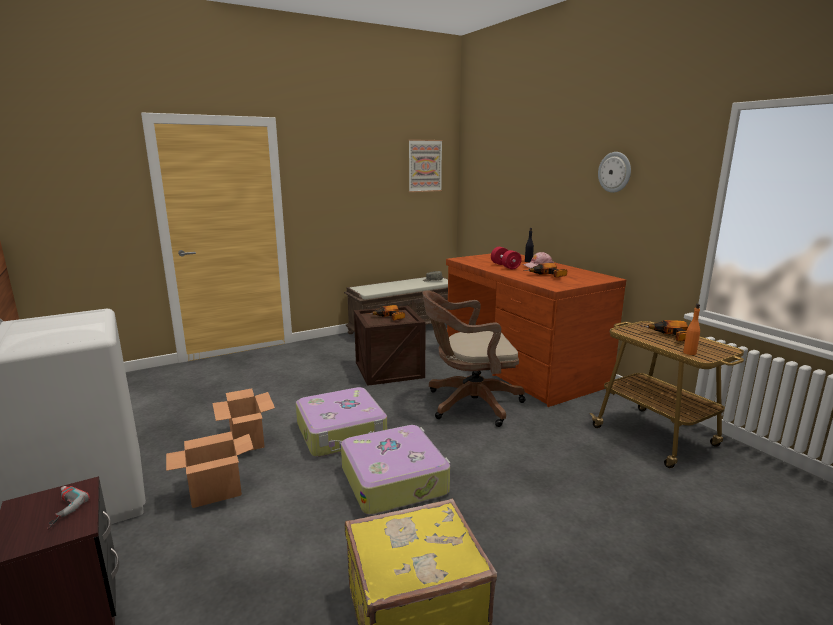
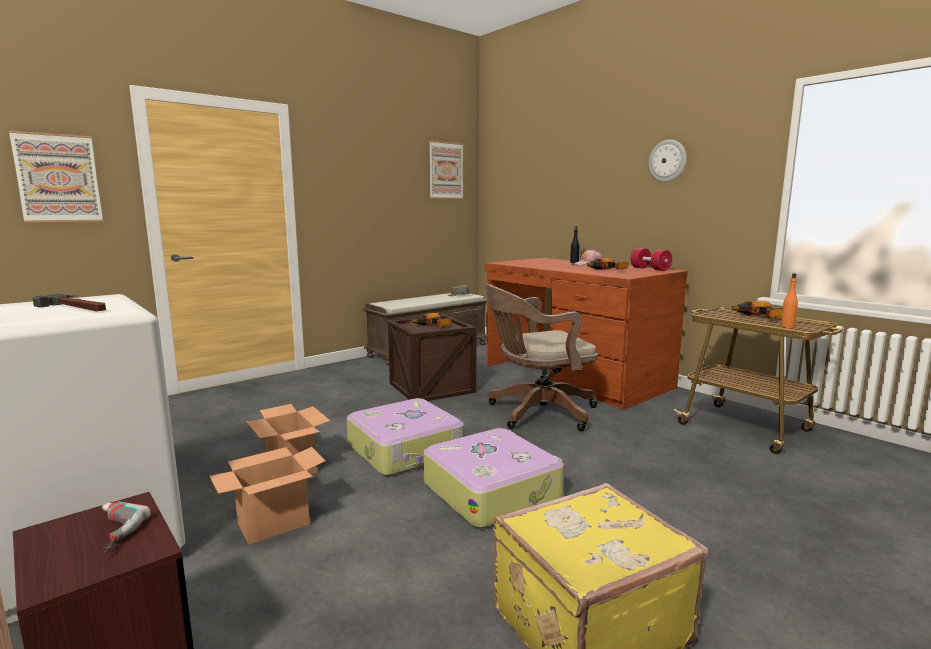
camera: 10 degrees left, 5 degrees down
red dumbbell [491,247,522,269] -> red dumbbell moved to [631,248,672,271]
none -> picture [9,131,103,222]
none -> hammer [33,294,106,312]

